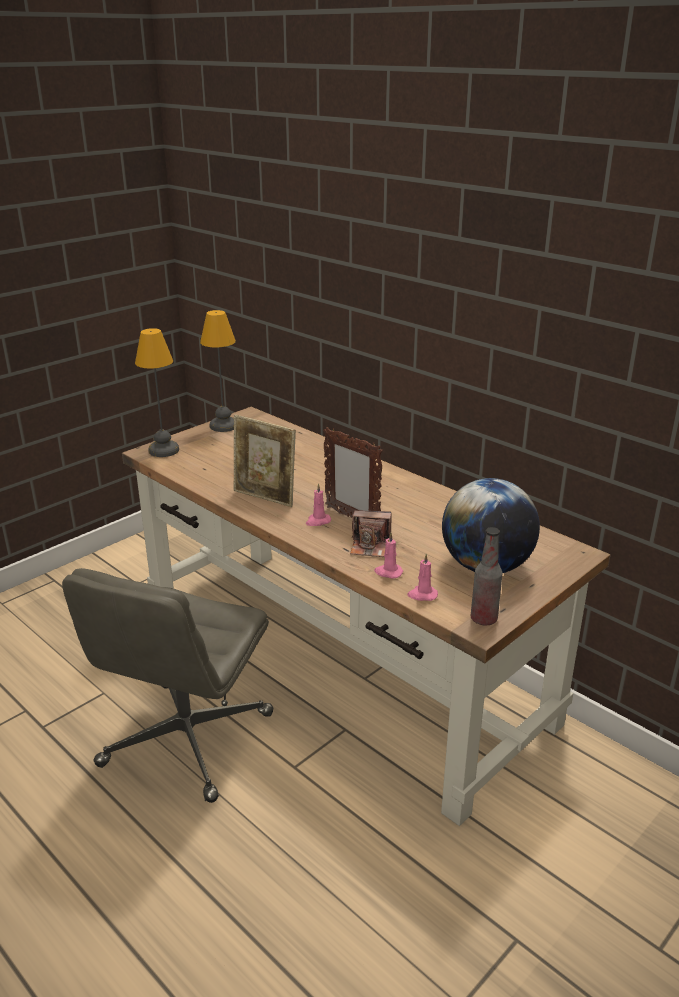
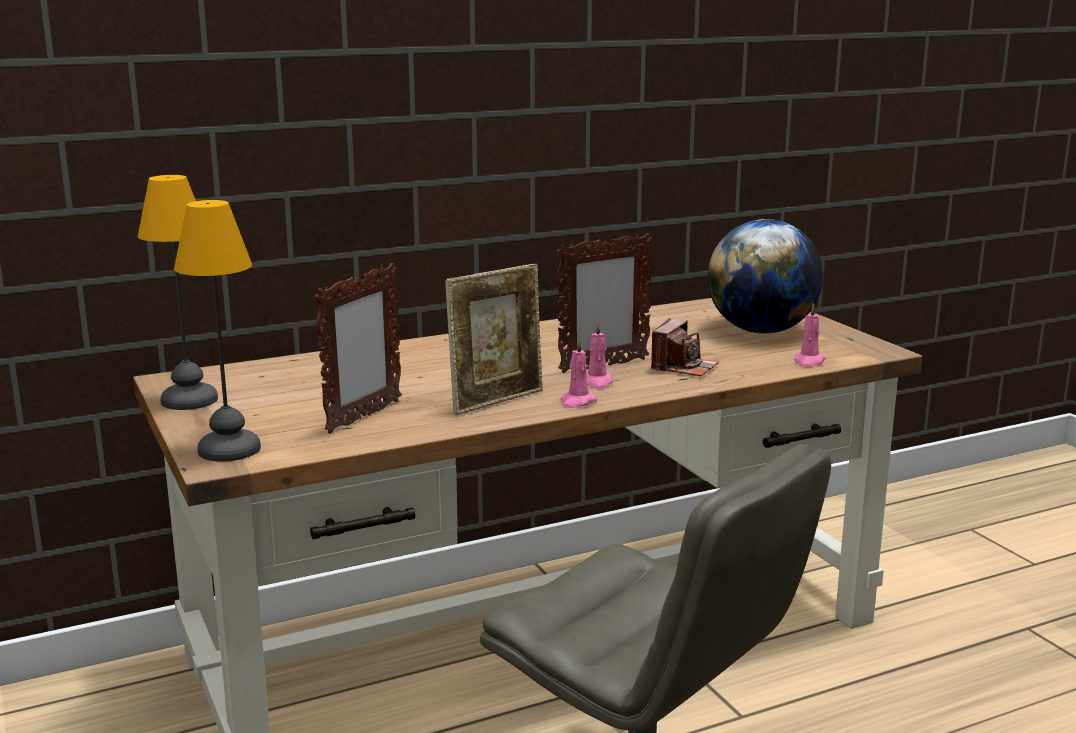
camera: 70 degrees left, 10 degrees down
pink candle [374,533,403,579] -> pink candle moved to [560,339,597,408]
bottle [471,527,502,625] -> none
none -> picture frame [314,263,402,434]

